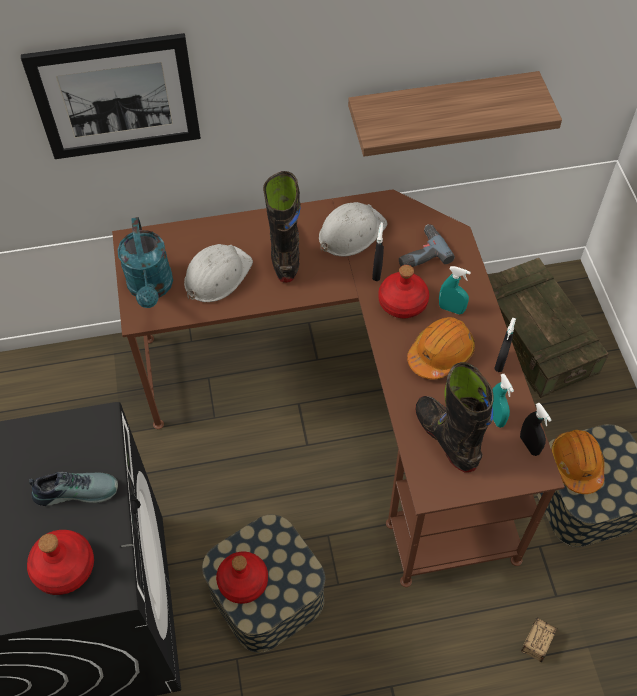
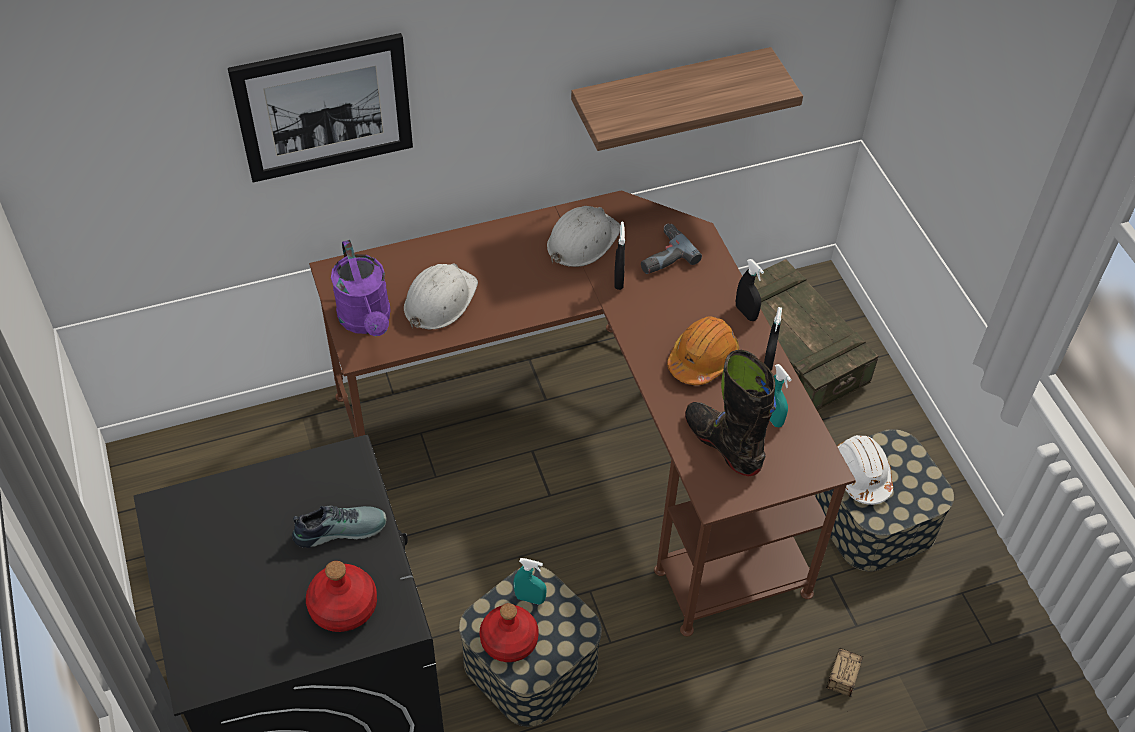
camera: 10 degrees left, 5 degrees down
turquoise watering can [117,217,173,308] -> purple watering can [331,240,391,336]
black boot [263,171,301,283] -> none
red bottle [378,265,429,318] -> none
turquoise spray bottle [439,266,471,315] -> turquoise spray bottle moved to [513,558,547,605]
black spray bottle [520,403,551,456] -> black spray bottle moved to [736,259,764,321]
orange hard hat [551,430,605,494] -> white hard hat [837,435,893,505]

